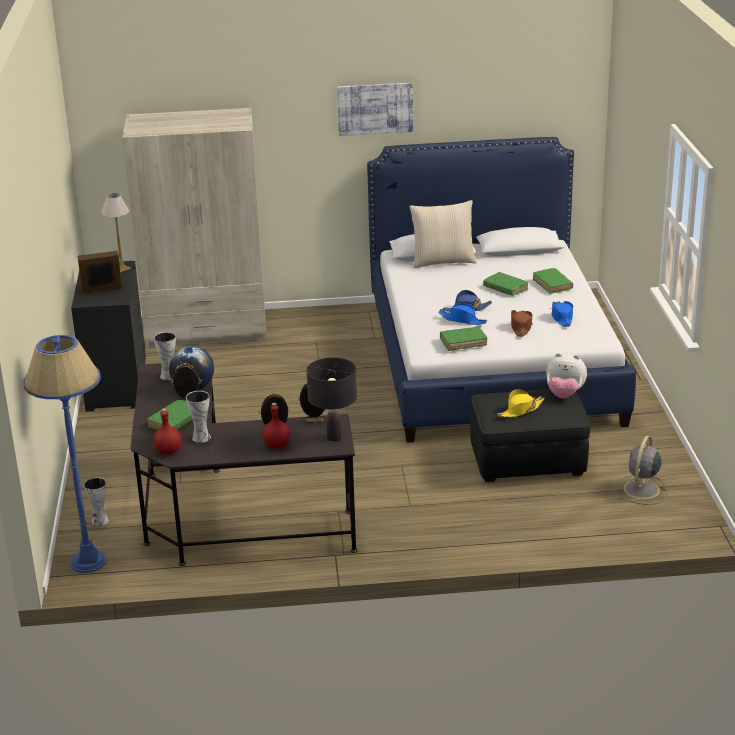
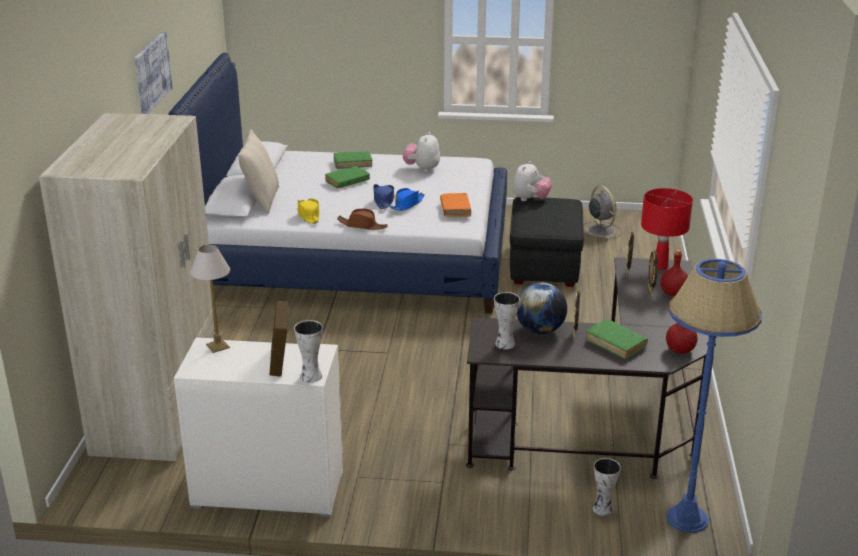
camera: 80 degrees left, 0 degrees up
black dresser [71,261,146,412] -> white dresser [174,337,343,517]
vase [186,391,211,443] -> vase moved to [294,320,323,383]
black table lamp [306,358,357,441] -> red table lamp [641,188,693,270]
green book [440,327,487,351] -> orange book [440,193,471,217]
yellow hat [497,389,545,417] -> yellow hat moved to [298,199,319,224]
brown hat [511,310,533,337] -> brown hat moved to [337,209,388,230]
blue hat [552,301,573,327] -> plush toy [403,132,440,172]
grey fan [616,436,667,505] -> grey fan turned 150 degrees counterclockwise [583,186,622,241]

